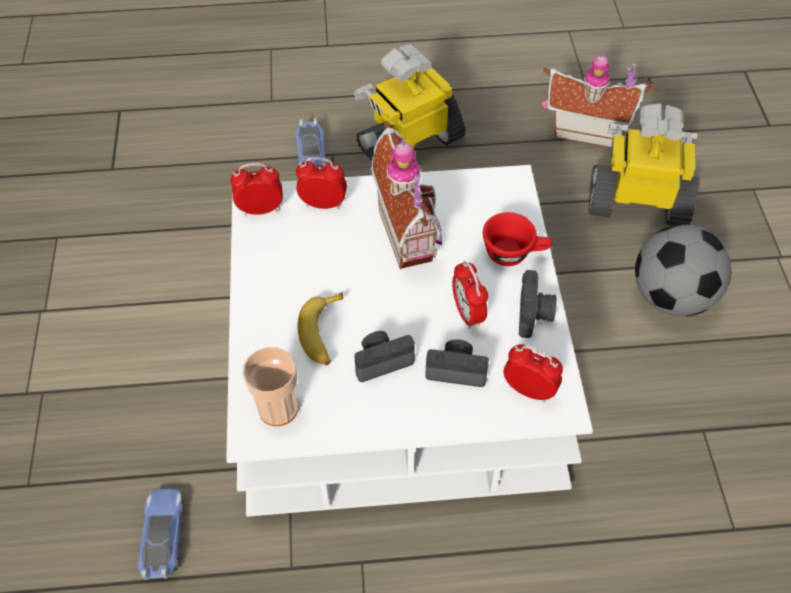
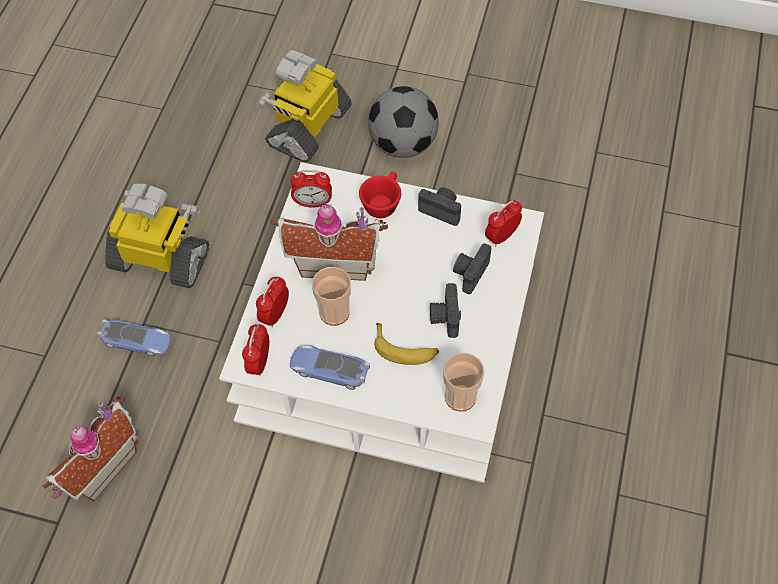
camera: 70 degrees left, 5 degrees up
toy car [138,488,183,580] -> toy car moved to [290,345,370,390]
toy robot [354,44,466,161] -> toy robot turned 120 degrees clockwise [105,184,209,288]
alarm clock [452,261,488,329] -> alarm clock moved to [290,170,332,208]
toy house [541,51,654,148] -> toy house moved to [42,395,138,502]
none -> cup [312,267,351,326]

